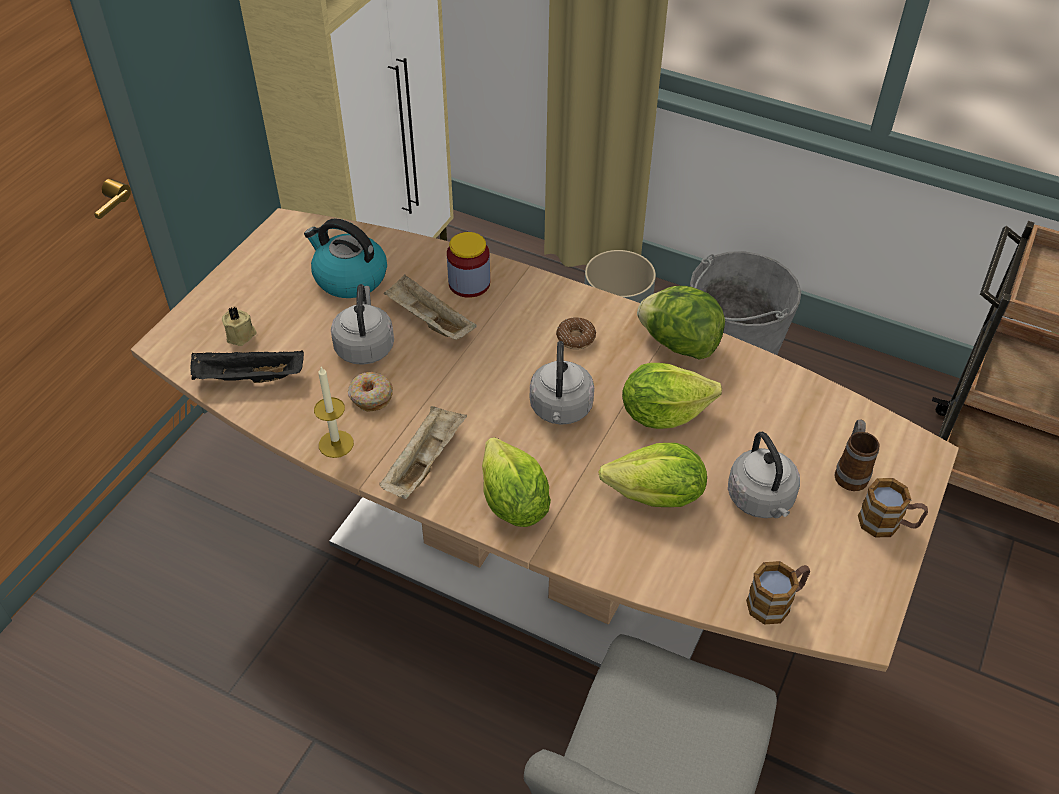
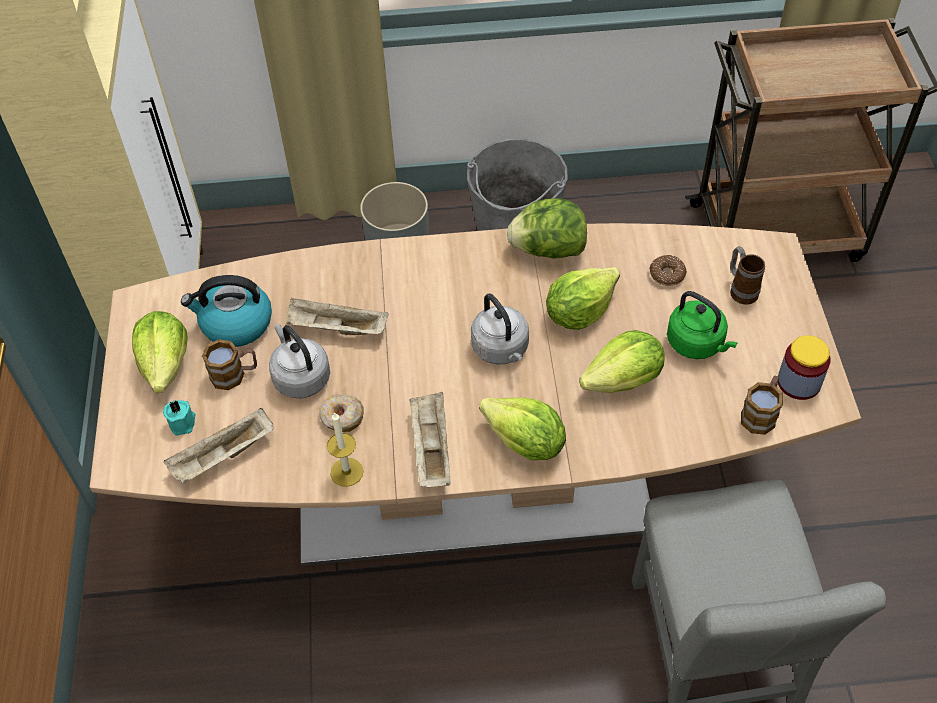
camera: 30 degrees left, 5 degrees up
black tray [190,351,304,383] -> beige tray [164,408,273,484]
beige candle [222,307,256,346] -> turquoise candle [163,400,196,436]
jar [447,232,490,298] -> jar moved to [778,335,831,400]
donut [556,317,596,350] -> donut moved to [649,255,687,286]
grey kettle [728,432,800,518] -> green kettle [667,291,738,359]
mug [858,478,928,537] -> mug moved to [202,339,257,390]
none -> lettuce [132,311,188,393]

